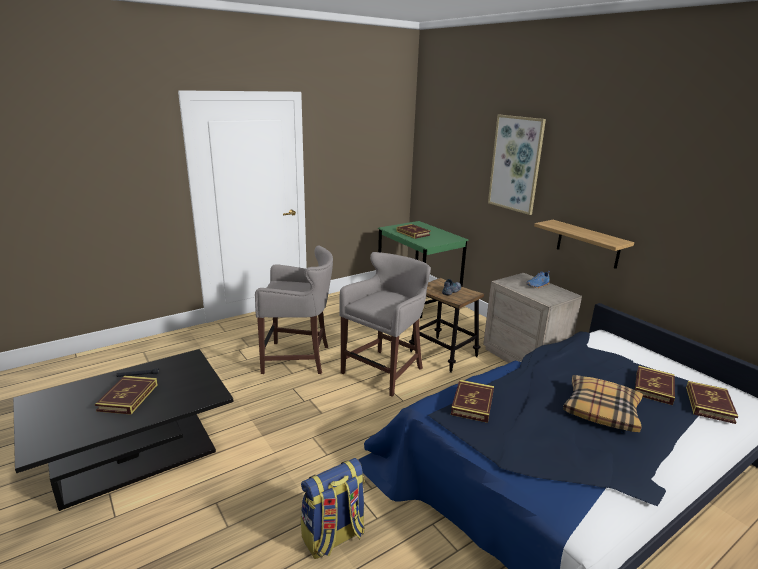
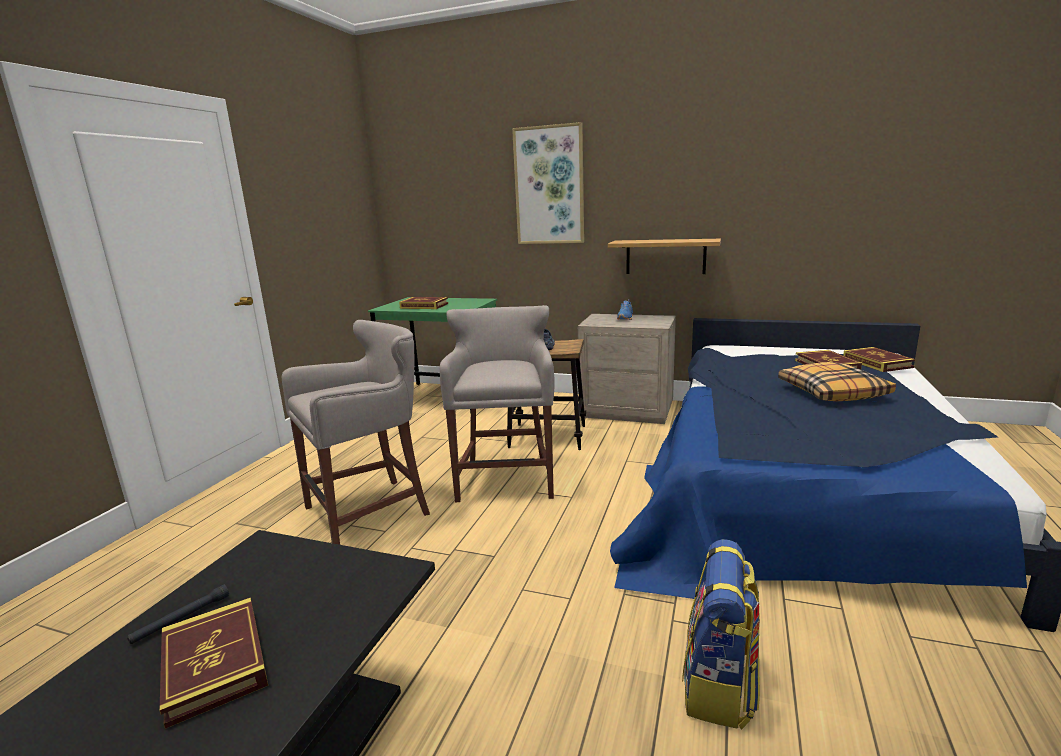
camera: 35 degrees left, 5 degrees down
book [451,380,494,423] -> none

